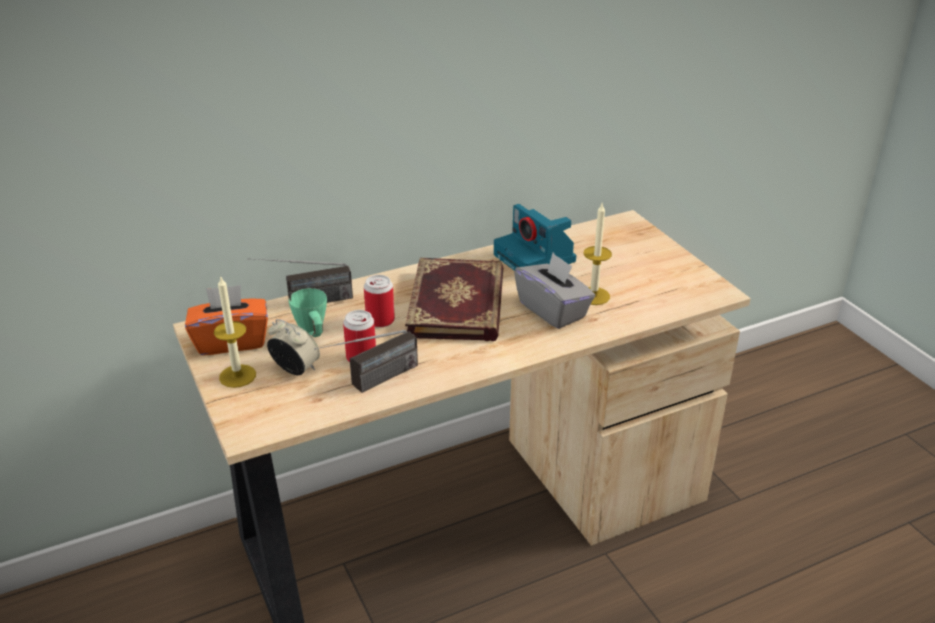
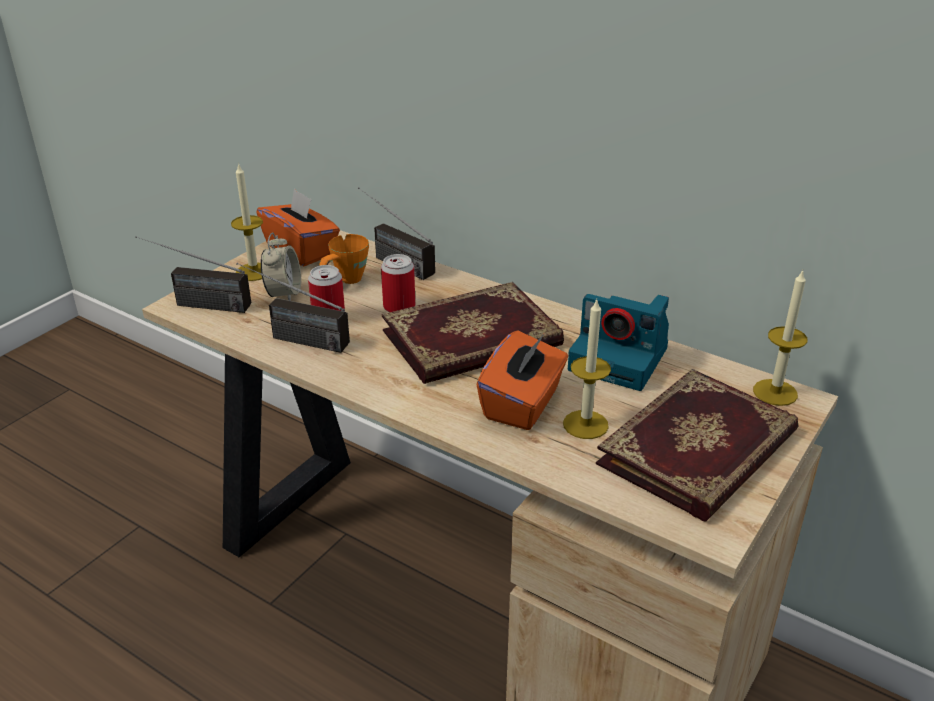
camera: 60 degrees right, 0 degrees up
green mug [288,288,327,337] -> orange mug [319,234,369,284]
camera [494,204,576,271] -> camera turned 90 degrees counterclockwise [568,294,669,391]
grey tissue box [514,253,595,329] -> orange tissue box [477,330,568,430]
none -> radio [135,236,251,313]
none -> book [596,369,799,522]
none -> candle [753,270,808,406]

